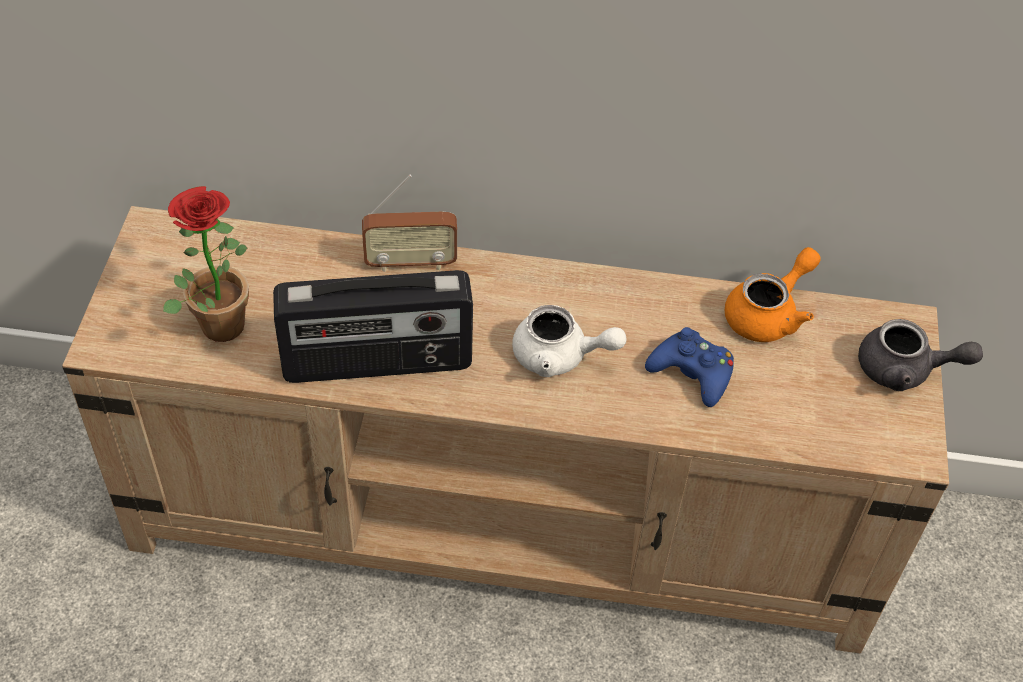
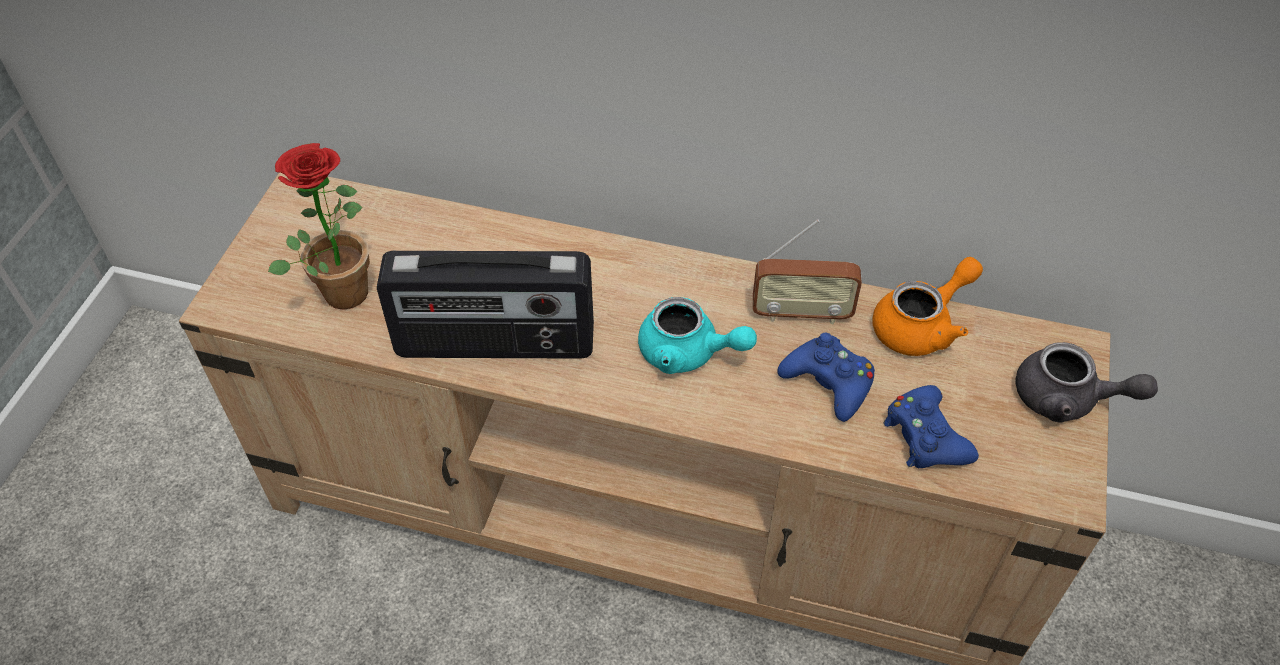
camera: 10 degrees right, 0 degrees up
radio [362,174,457,272] -> radio moved to [753,219,862,324]
white teapot [512,305,626,377] -> turquoise teapot [638,297,757,374]
none -> blue game controller [884,385,979,468]

